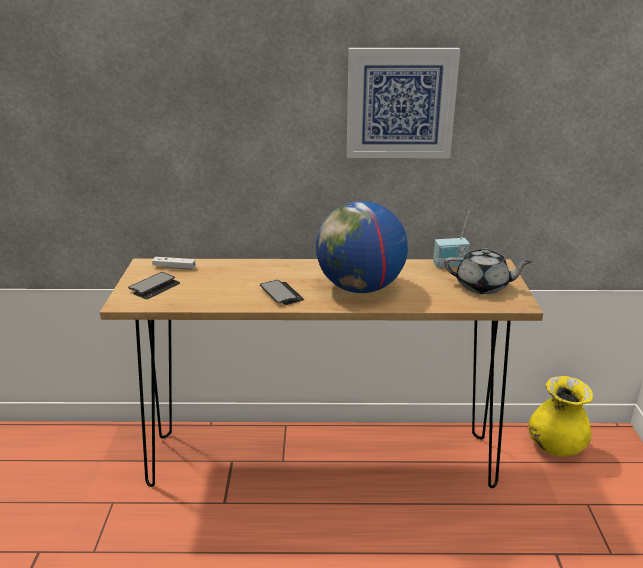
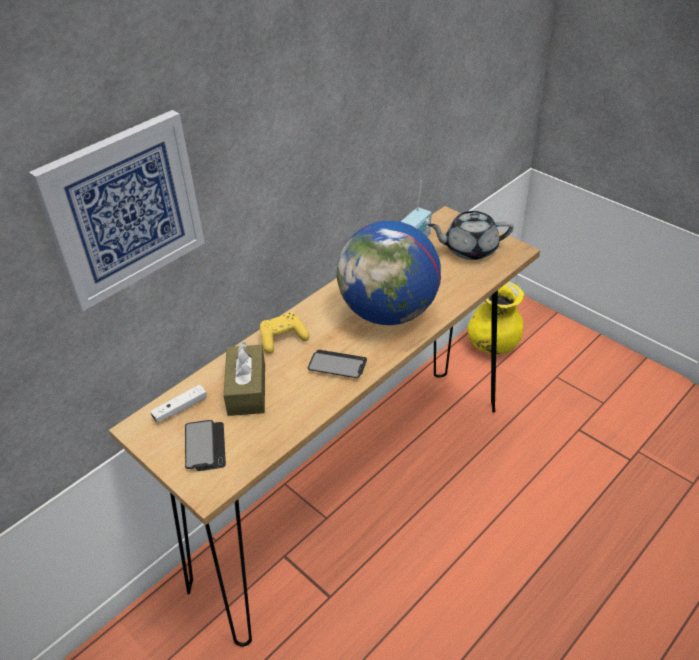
camera: 45 degrees left, 15 degrees up
picture [347,48,460,158] -> picture moved to [29,110,205,311]
grey teapot [444,248,532,294] -> grey teapot turned 150 degrees counterclockwise [428,211,514,260]
none -> brown tissue box [223,342,265,416]
none -> yellow game controller [260,312,310,354]

